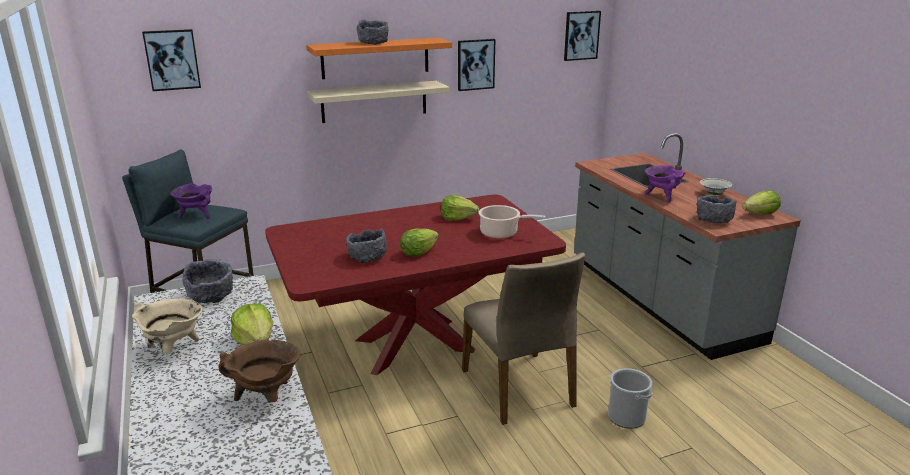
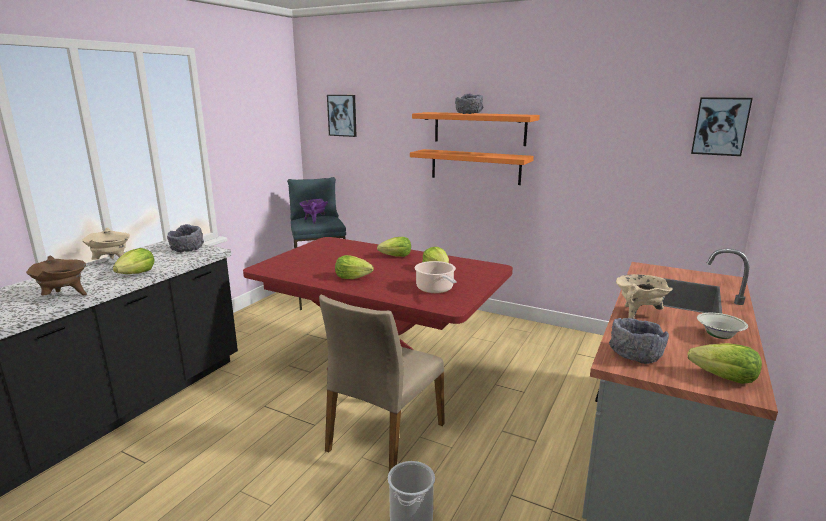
camera: 50 degrees right, 5 degrees down
beige shelf [307,81,449,123] -> orange shelf [410,149,534,185]
grey bowl [346,229,387,263] -> none
picture [458,39,495,91] -> none
purple cooking pot [645,165,686,203] -> beige cooking pot [616,274,673,319]
none -> lettuce [377,237,411,257]

